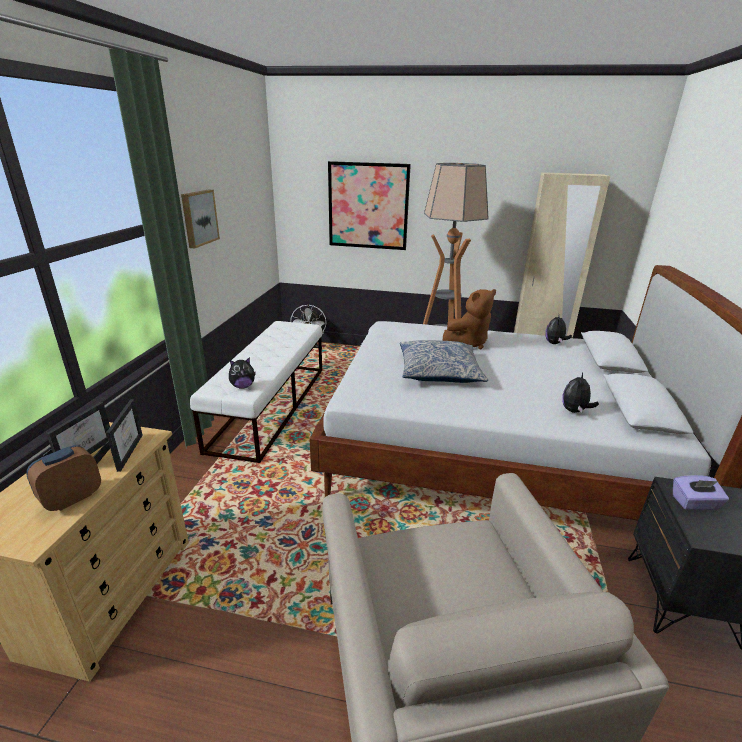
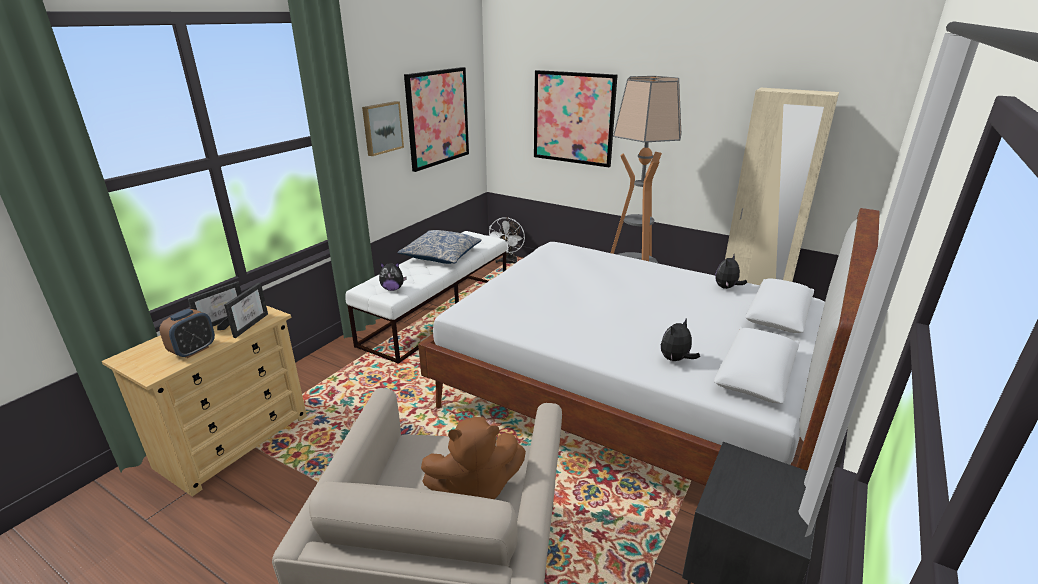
camera: 20 degrees right, 0 degrees up
alarm clock [26,445,101,511] -> alarm clock turned 150 degrees clockwise [159,309,215,358]
pillow [400,340,488,383] -> pillow moved to [397,230,482,264]
brown plush toy [443,289,496,349] -> brown plush toy moved to [421,417,526,499]
purple tissue box [673,475,729,510] -> none
none -> picture [404,67,469,172]

